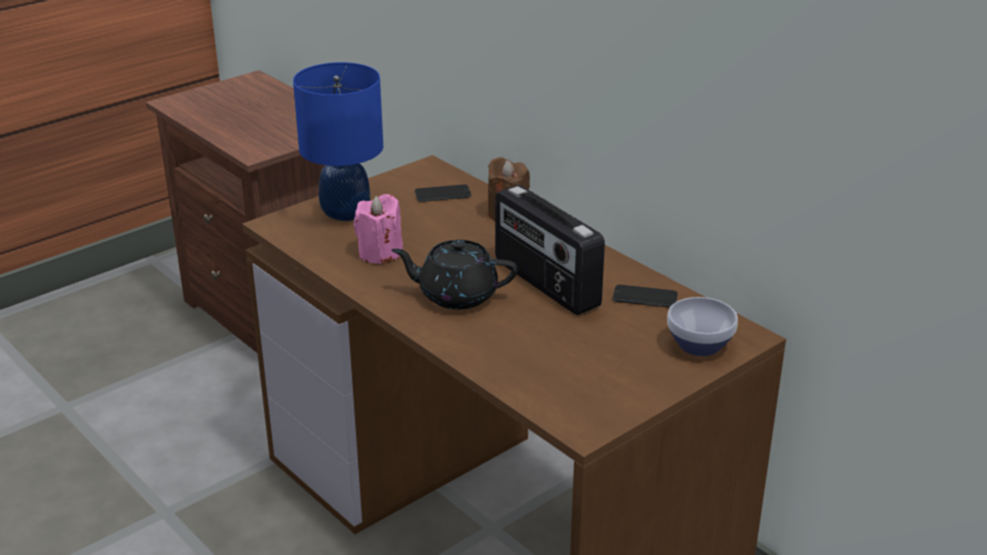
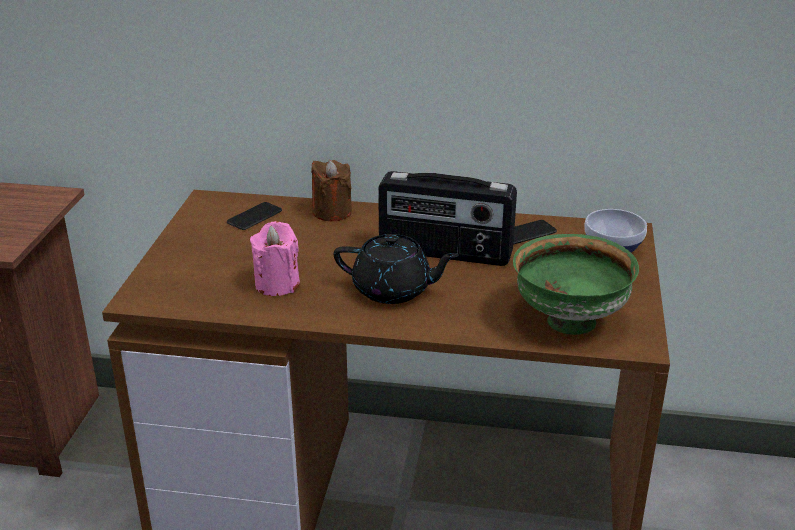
camera: 40 degrees left, 0 degrees up
blue table lamp [293,62,383,221] -> none
black teapot [391,240,518,309] -> black teapot turned 135 degrees counterclockwise [334,234,459,304]
none -> green bowl [513,234,639,335]

